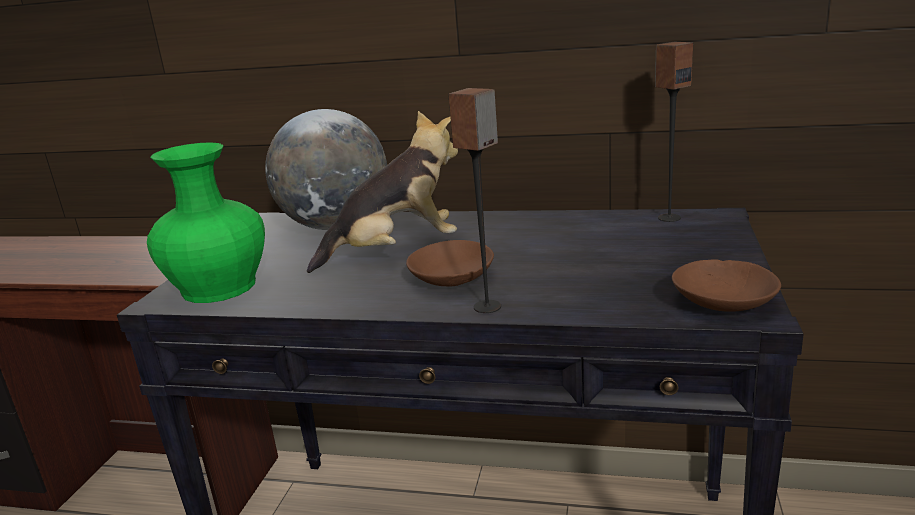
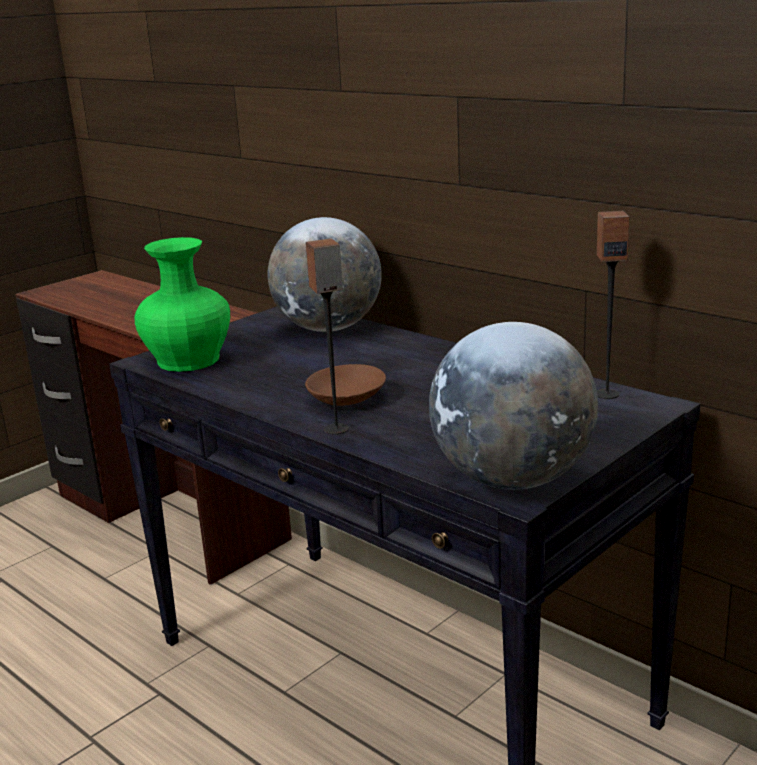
camera: 30 degrees right, 0 degrees up
plush toy [307,111,458,273] -> none
brown bowl [672,259,781,312] -> globe [429,322,598,490]

